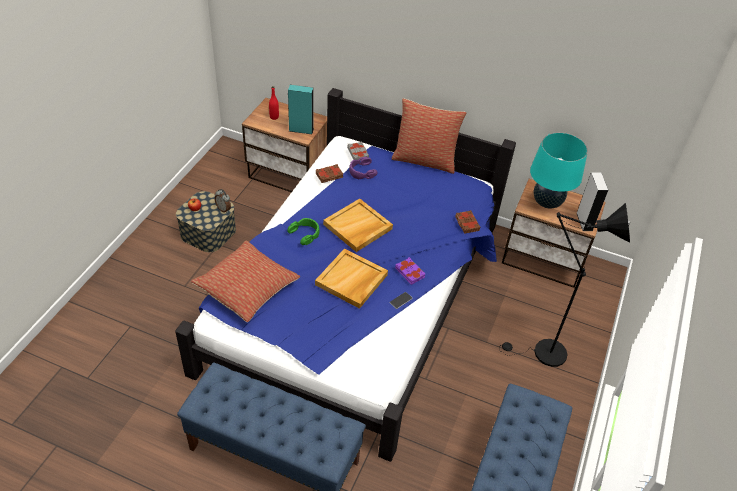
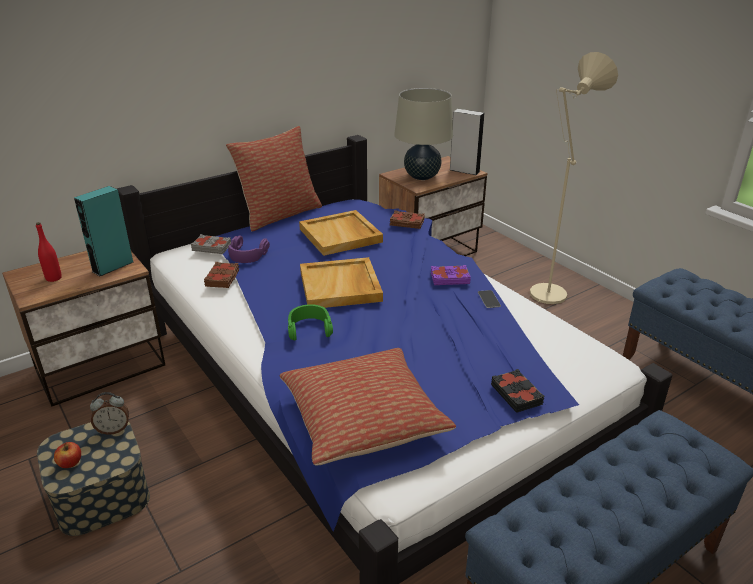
camera: 55 degrees left, 15 degrees down
beige tray [315,249,388,309] -> beige tray moved to [299,210,383,256]
black floor lamp [499,203,630,367] -> beige floor lamp [530,52,618,304]
turquoise table lamp [530,132,588,209] -> beige table lamp [394,88,453,180]
none -> black book [491,369,544,413]

